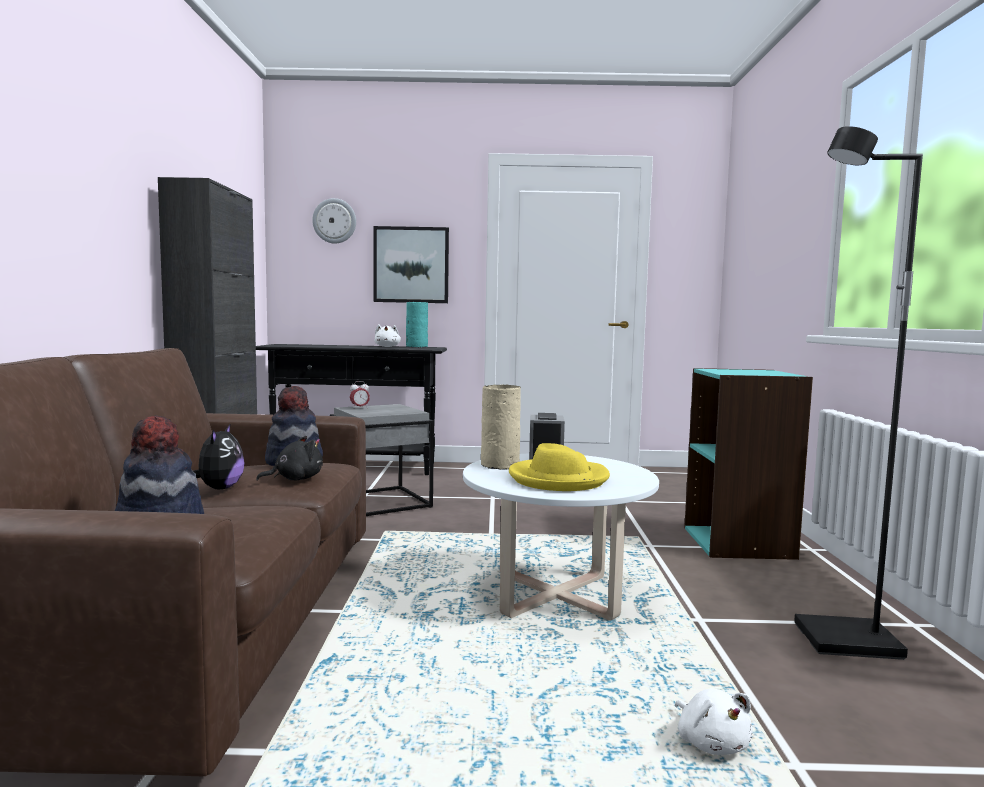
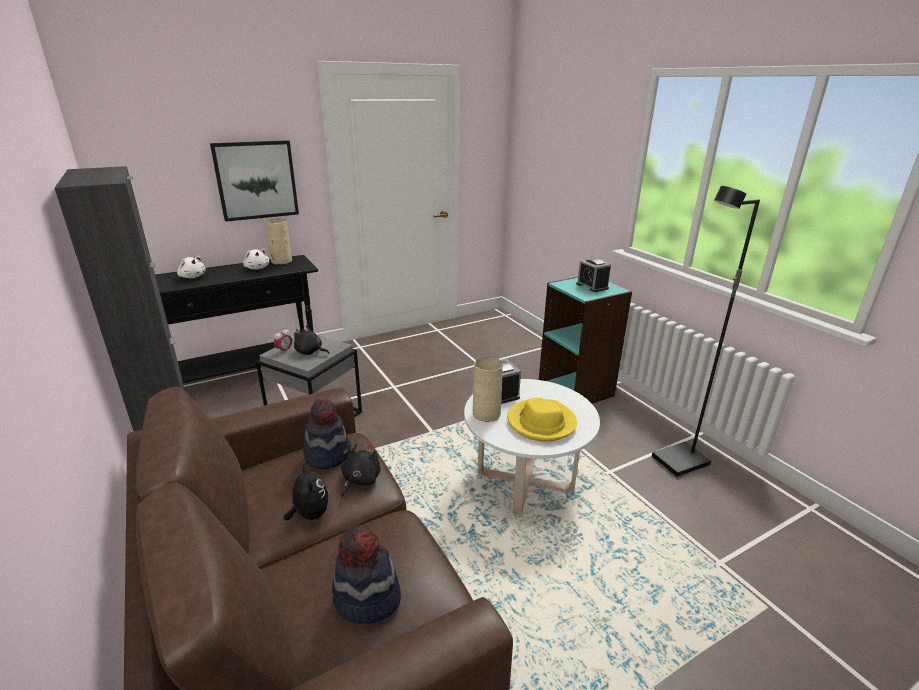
camera: 30 degrees left, 20 degrees up
wall clock [312,198,356,243] -> none
turquoise vase [406,302,428,347] -> beige vase [266,218,292,265]
white plush toy [675,689,753,755] -> white plush toy moved to [177,256,206,278]
none -> black plush toy [294,326,330,355]
none -> alarm clock [576,258,611,292]

